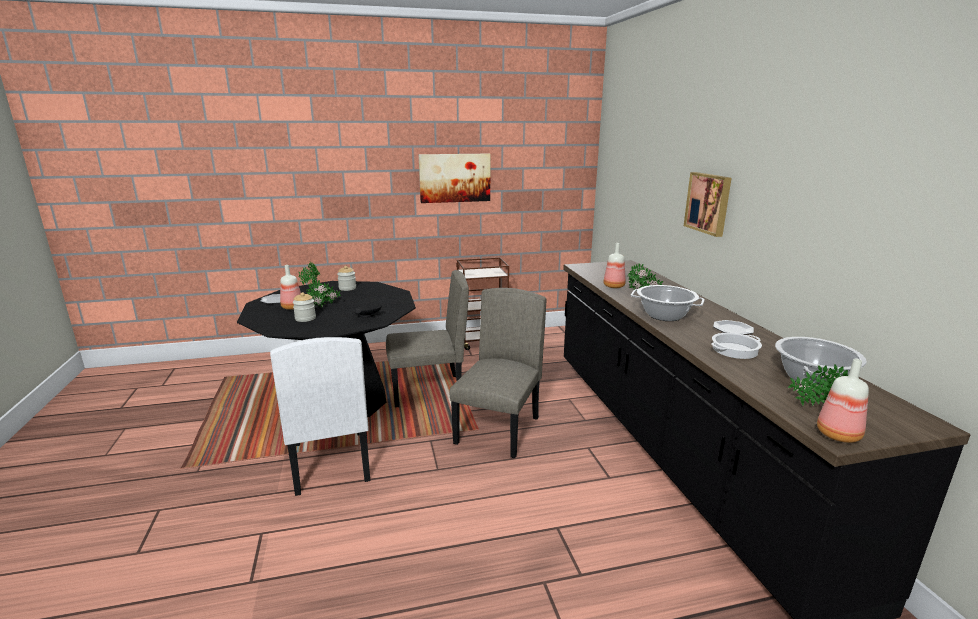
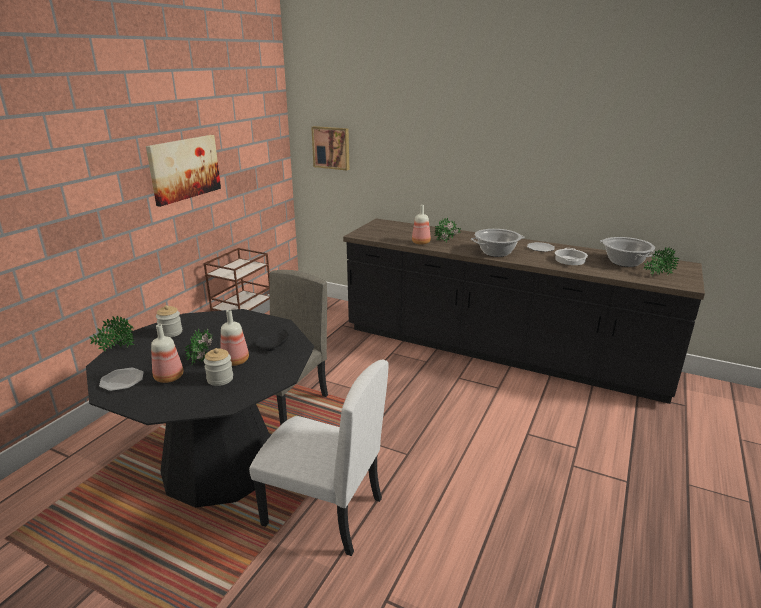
camera: 50 degrees left, 5 degrees up
beige chair [449,288,547,458] -> none
picture [684,172,731,237] -> picture moved to [311,126,349,170]
bottle [817,359,869,443] -> bottle moved to [220,310,249,366]

